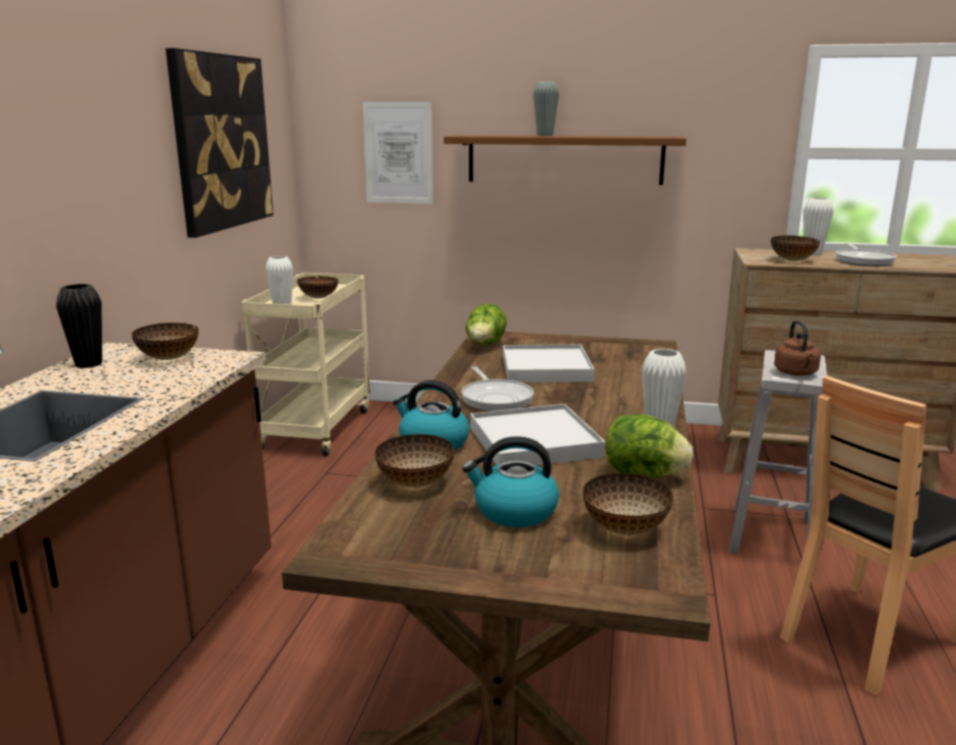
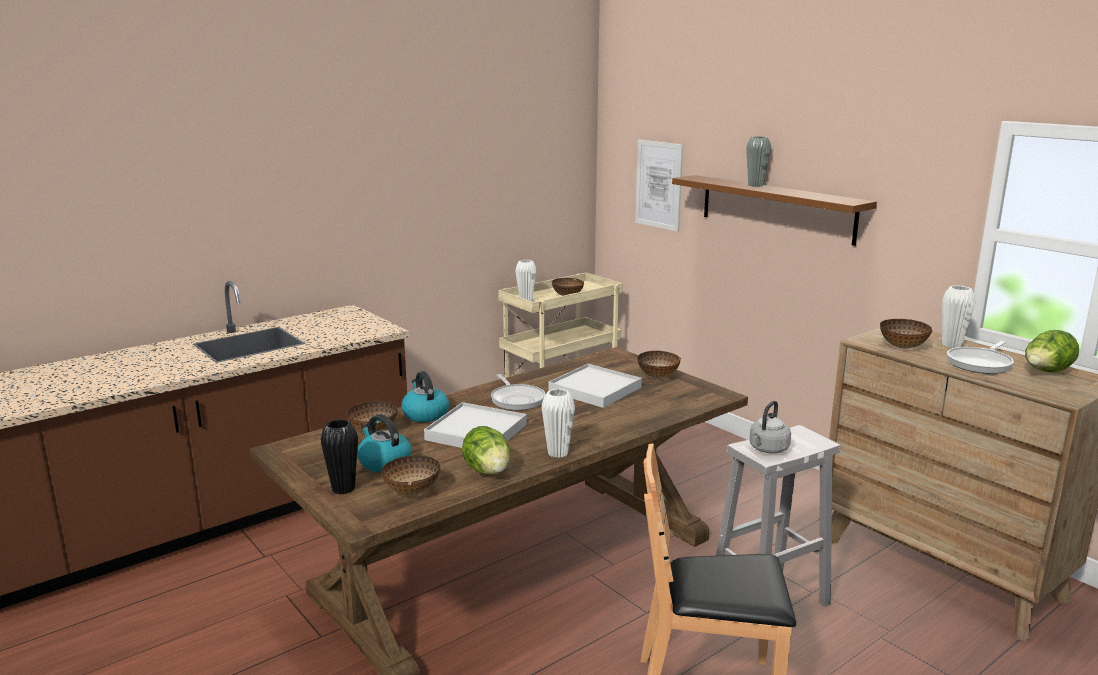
camera: 40 degrees right, 0 degrees up
black vase [56,284,102,368] -> black vase moved to [321,419,358,495]
bowl [132,323,199,360] -> bowl moved to [637,351,681,378]
picture [166,48,273,238] -> none
frying pan [461,366,534,411] -> frying pan turned 45 degrees counterclockwise [491,374,545,410]
lettuce [465,304,507,345] -> lettuce moved to [1025,330,1079,372]
brown kettle [774,320,821,376] -> grey kettle [749,401,791,454]

